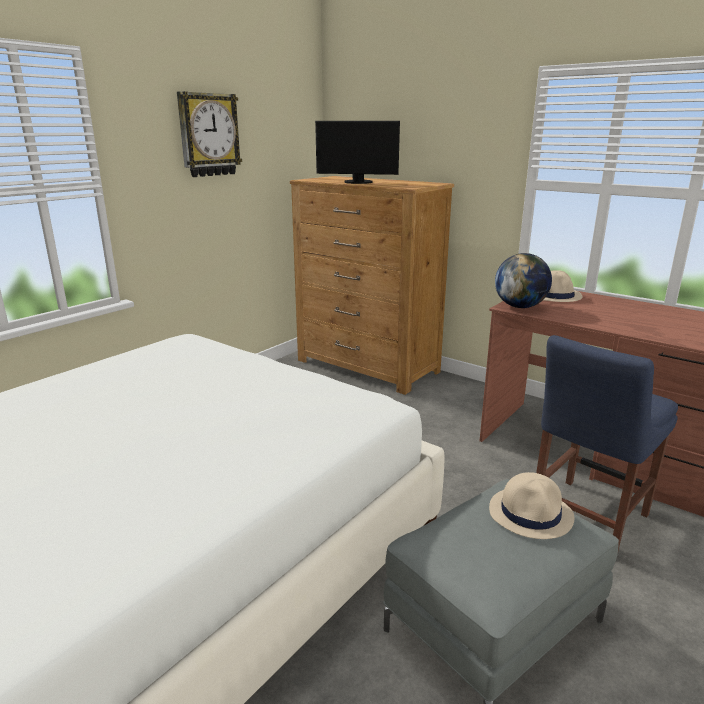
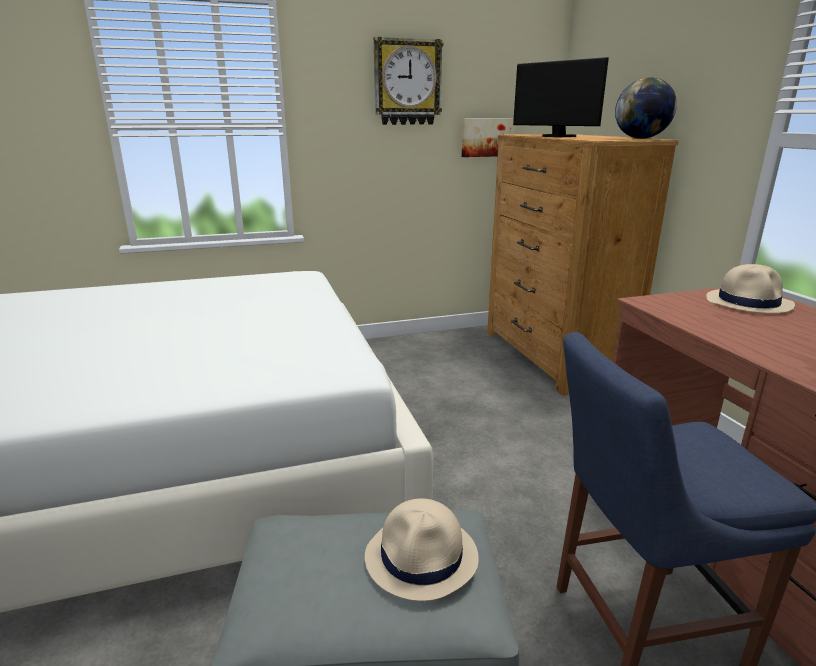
camera: 35 degrees right, 0 degrees up
globe [495,253,552,308] -> globe moved to [615,78,677,139]
none -> picture [461,118,516,157]

